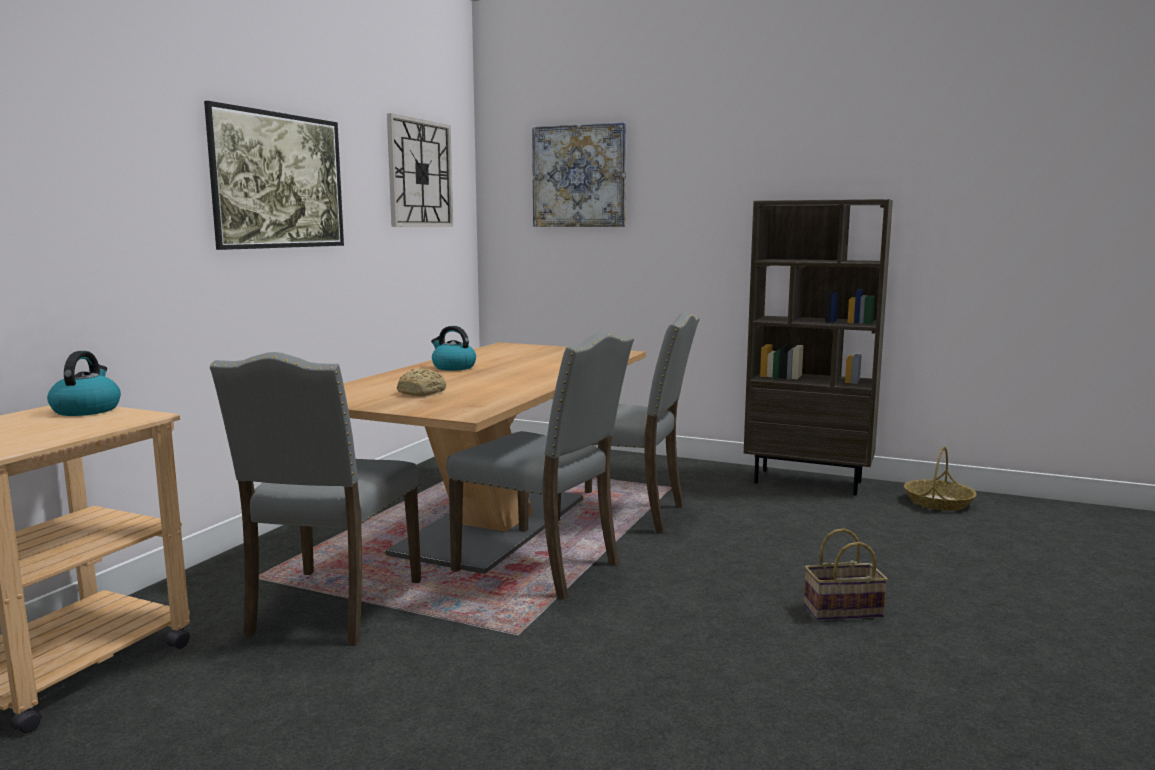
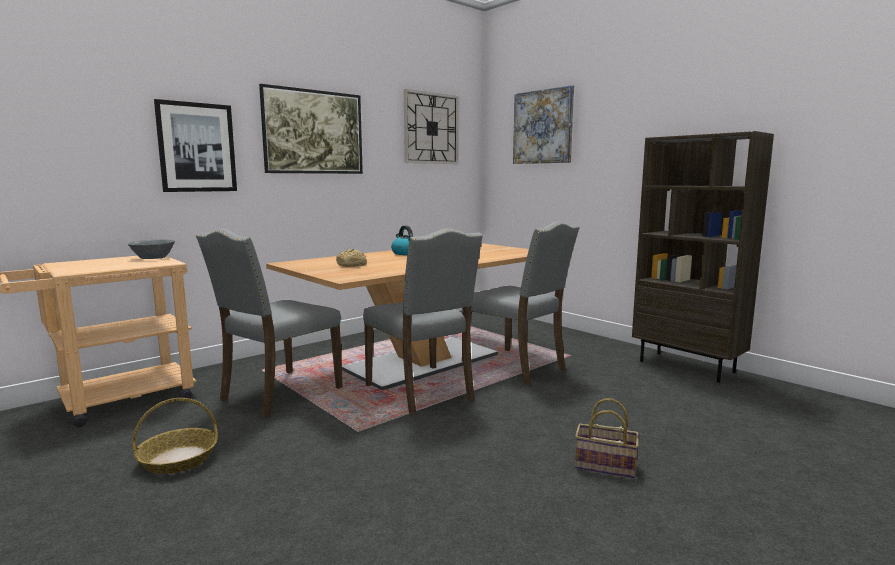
camera: 25 degrees right, 0 degrees up
kettle [47,351,121,416] -> grey bowl [128,239,175,259]
basket [904,446,977,511] -> basket moved to [132,398,218,474]
none -> picture [154,99,237,192]

